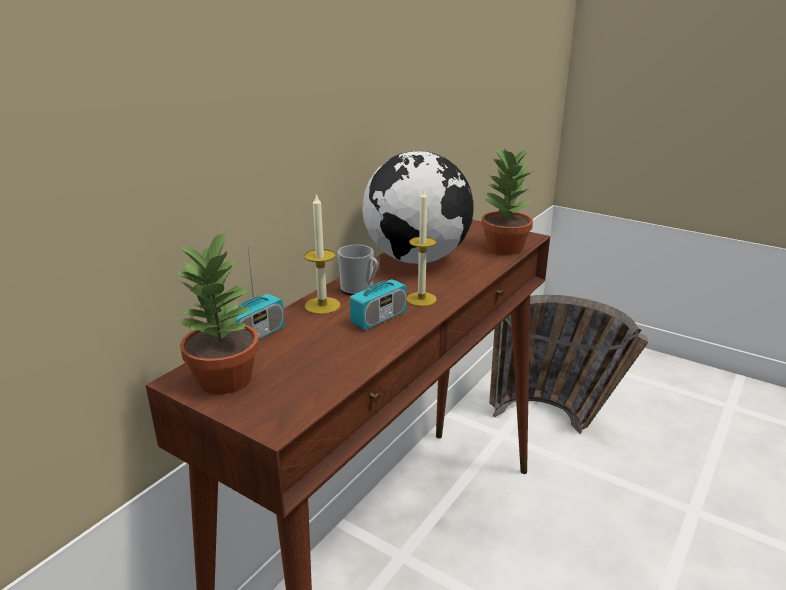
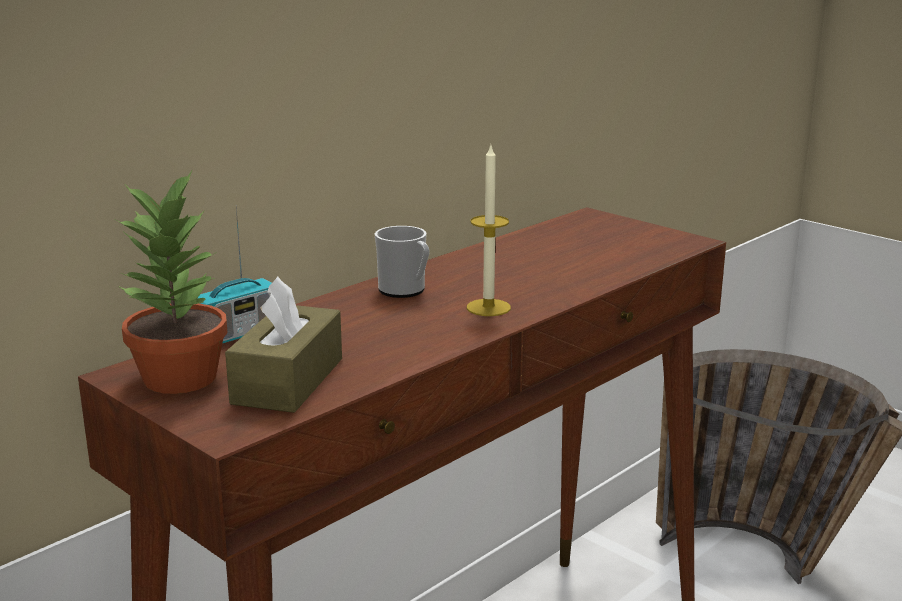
camera: 10 degrees right, 5 degrees down
candle [304,193,341,314] -> none
radio [350,253,407,330] -> none
globe [362,151,474,264] -> none
potted plant [481,148,533,255] -> none
none -> brown tissue box [225,277,342,413]

